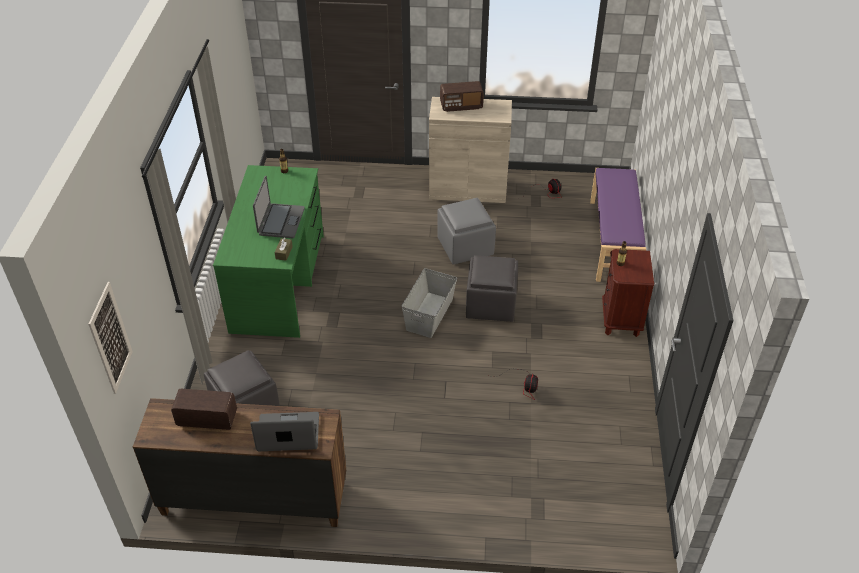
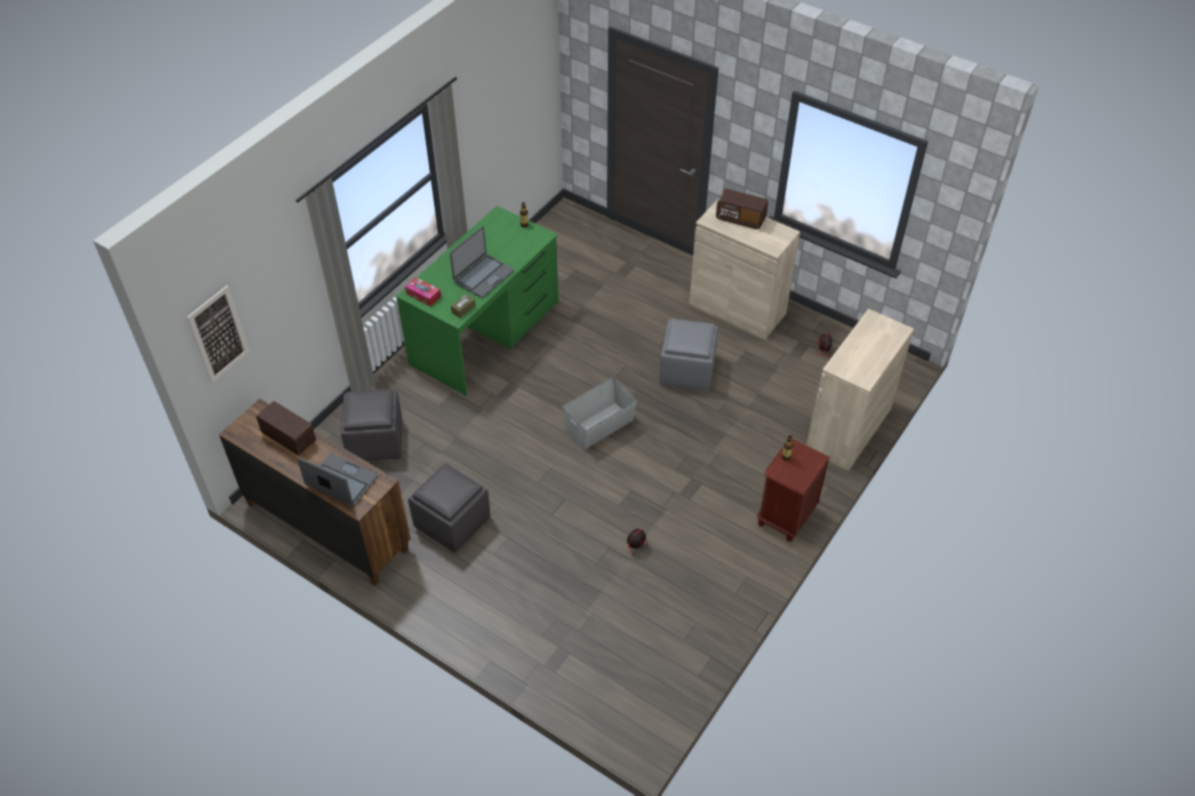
camera: 30 degrees right, 5 degrees up
grey ottoman [466,255,518,322] -> grey ottoman moved to [408,463,490,553]
purple bench [590,168,646,282] -> beige cabinet [806,309,914,471]
none -> tissue box [405,277,441,307]

